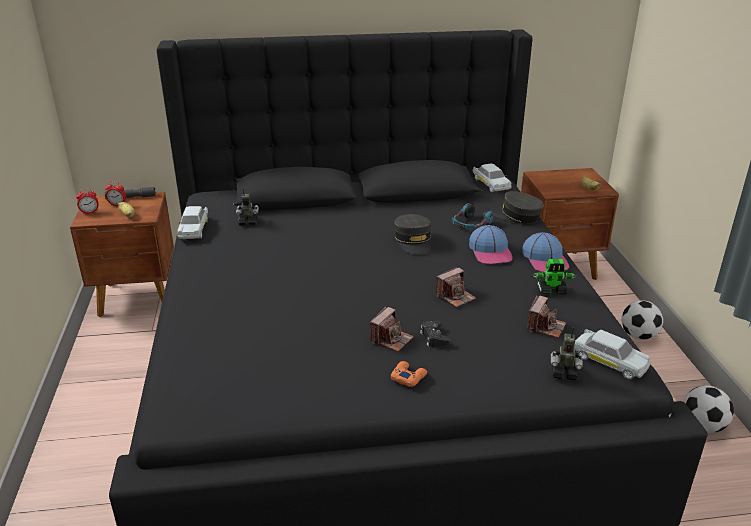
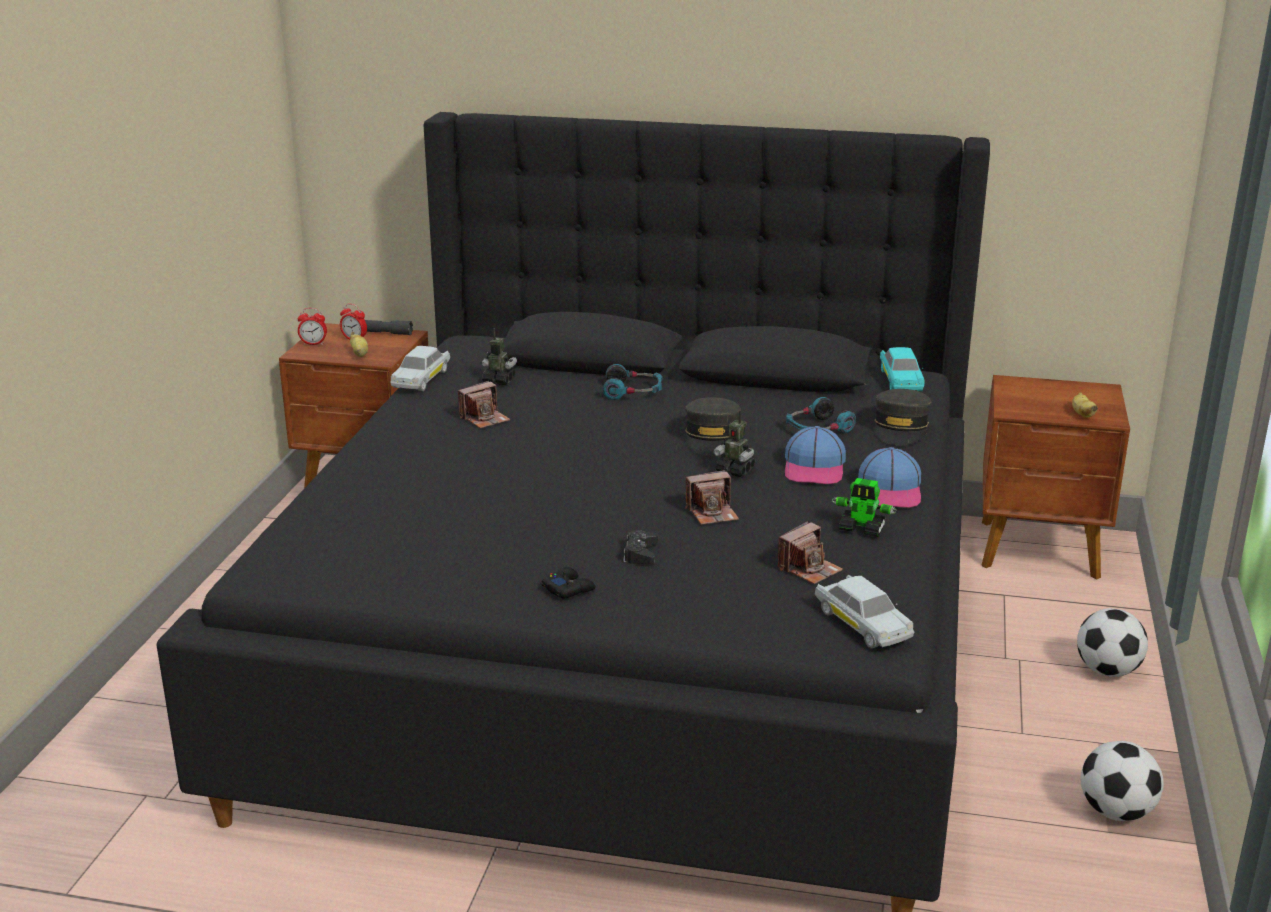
camera: 20 degrees right, 5 degrees down
camera [370,306,414,351] -> camera moved to [458,381,510,428]
orange game controller [391,361,427,387] -> black game controller [542,567,596,599]
white toy car [473,164,512,192] -> turquoise toy car [880,347,924,391]
grey cap [491,191,544,224] -> grey cap turned 120 degrees counterclockwise [873,389,931,445]
toy robot [551,327,583,380] -> toy robot moved to [714,410,755,477]
none -> headphones [603,364,663,400]

